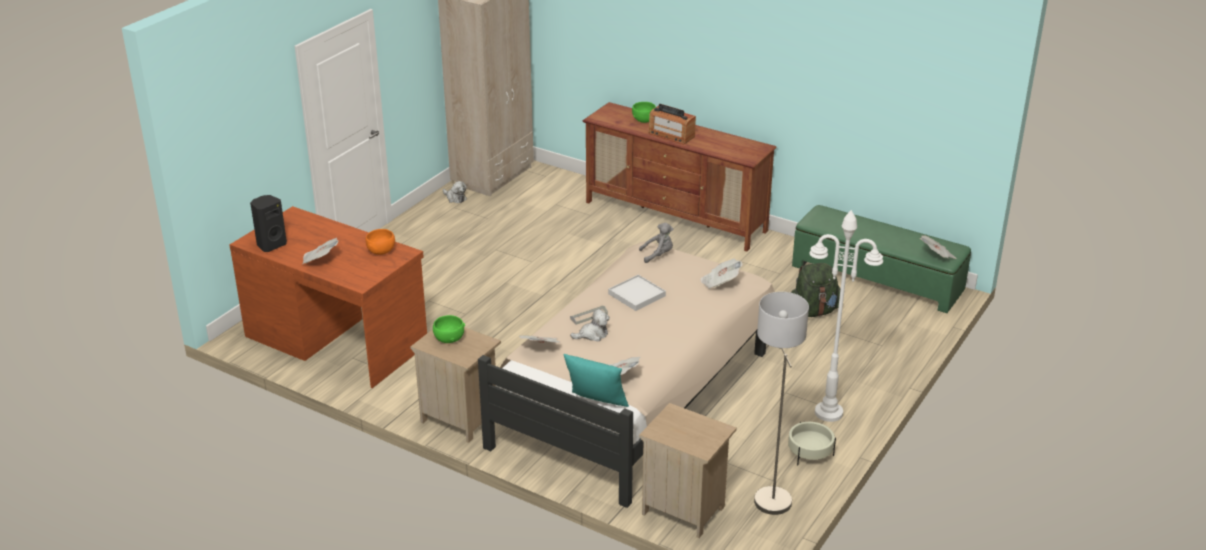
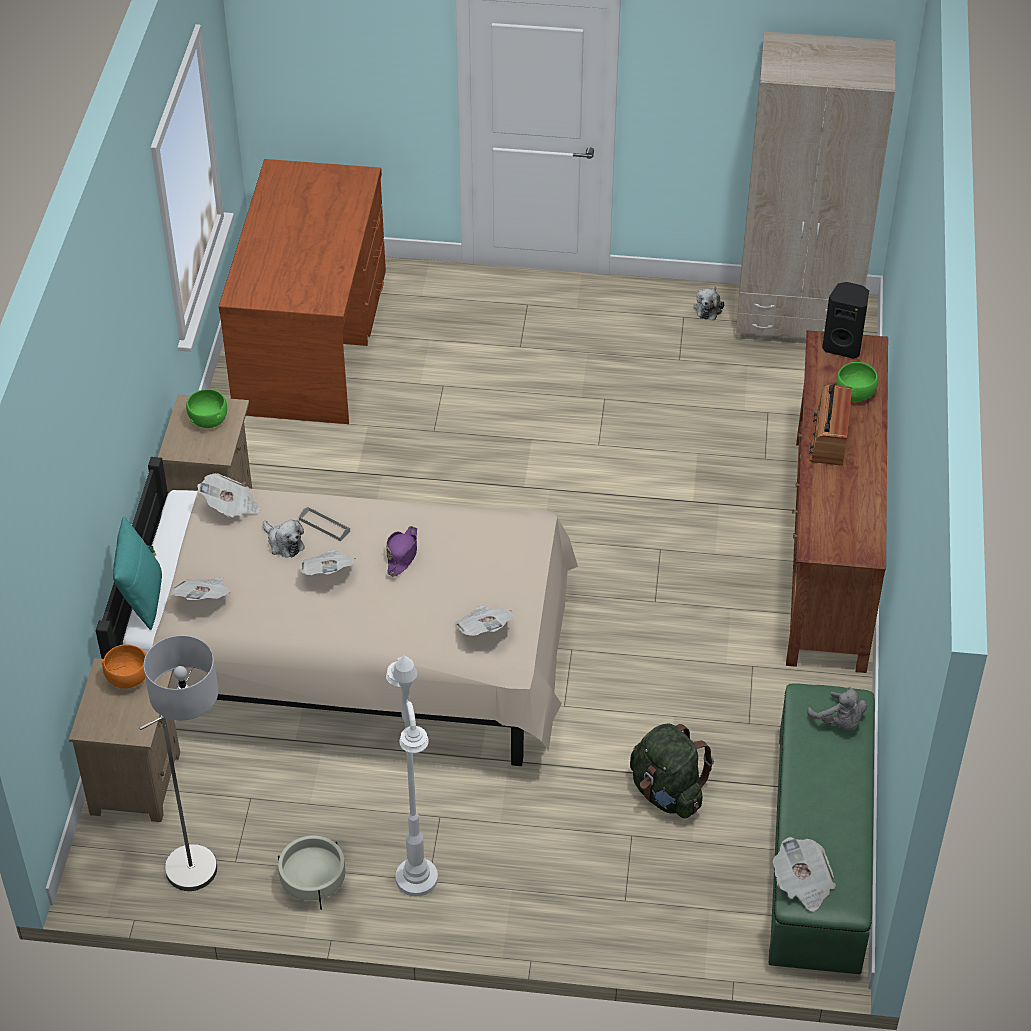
camera: 65 degrees right, 15 degrees up
black speaker [250,195,287,252] -> black speaker moved to [822,282,869,359]
newspaper [302,238,338,264] -> newspaper moved to [300,549,356,575]
orange bowl [365,229,395,255] -> orange bowl moved to [101,645,146,689]
white tray [608,275,666,311] -> purple hat [386,526,417,577]
grey plush toy [639,223,674,263] -> grey plush toy moved to [807,687,867,730]

